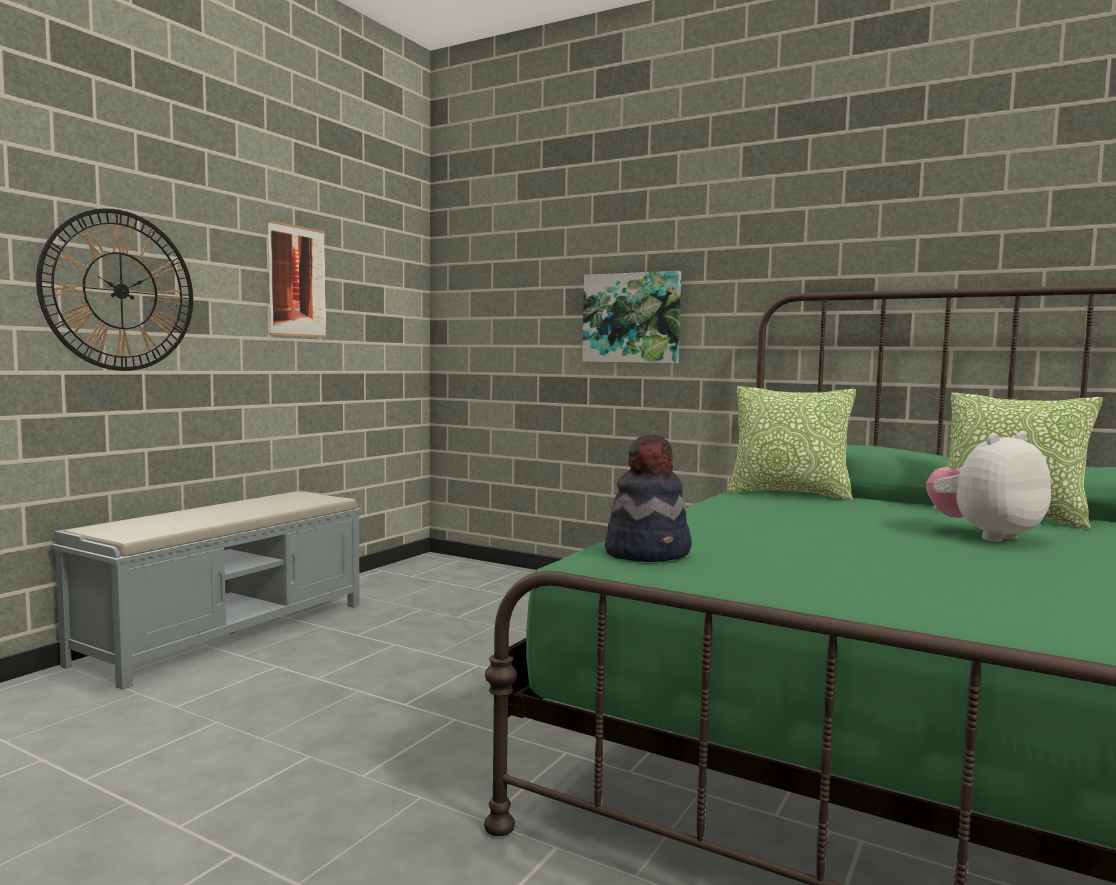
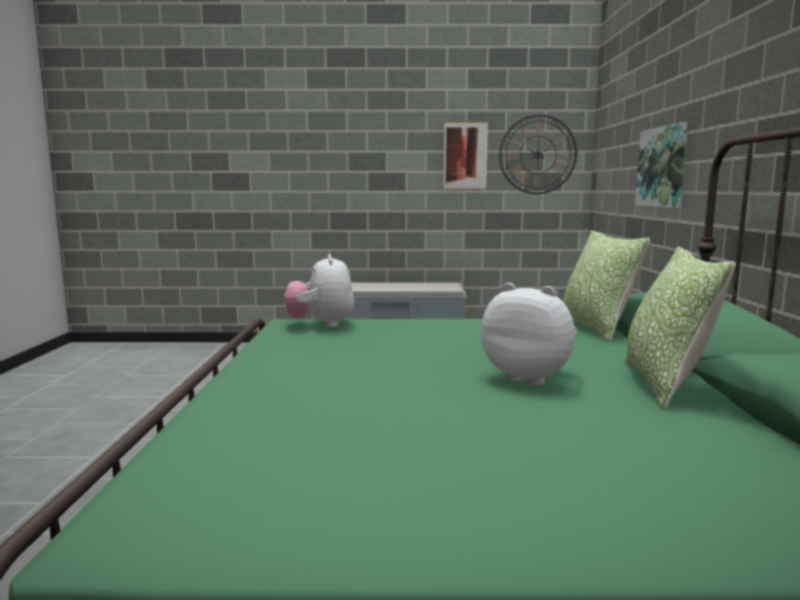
camera: 60 degrees right, 5 degrees up
wall clock [36,208,193,371] -> wall clock moved to [499,114,577,194]
hat [605,434,692,562] -> plush toy [285,254,354,327]

